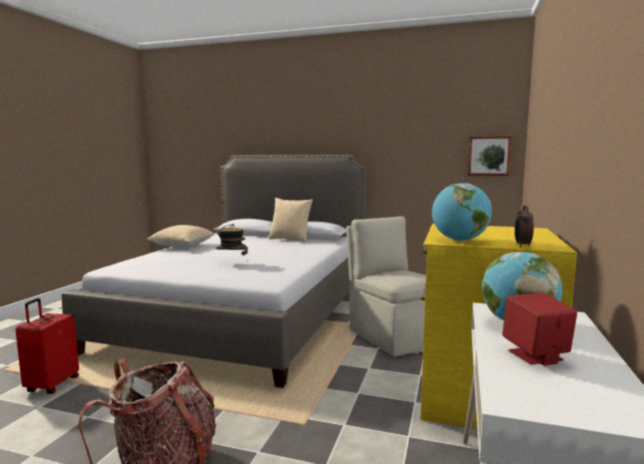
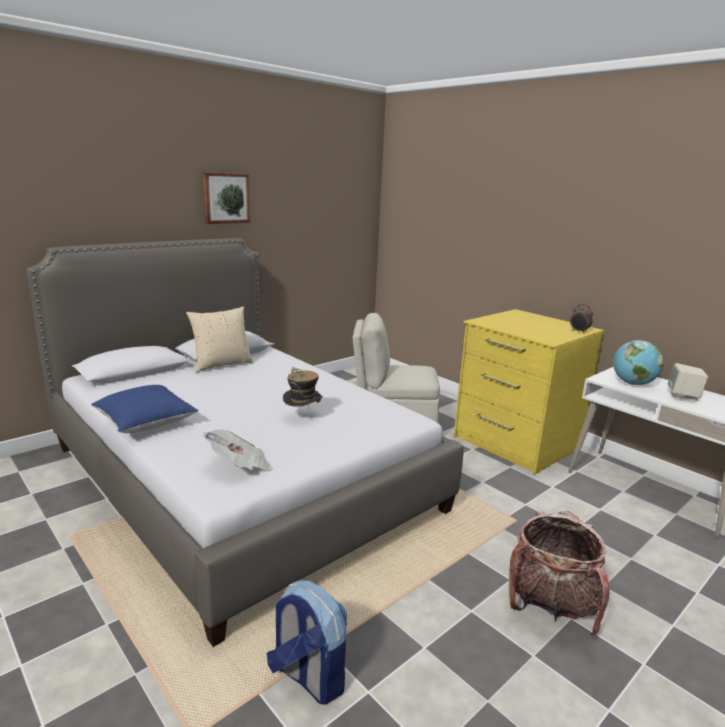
camera: 60 degrees left, 10 degrees up
red suitcase [15,298,79,394] -> backpack [267,580,347,705]
beige pillow [147,225,215,248] -> blue pillow [91,385,198,433]
globe [432,183,492,241] -> none
picture [467,136,512,176] -> picture moved to [203,172,251,224]
red speaker [502,293,577,366] -> beige speaker [668,363,708,403]
none -> newspaper [203,430,273,470]

